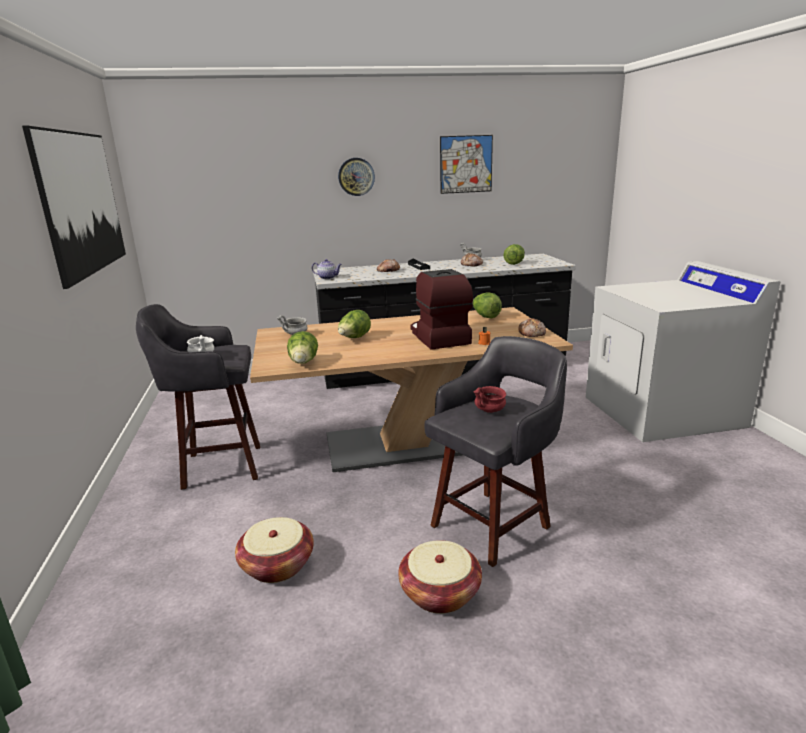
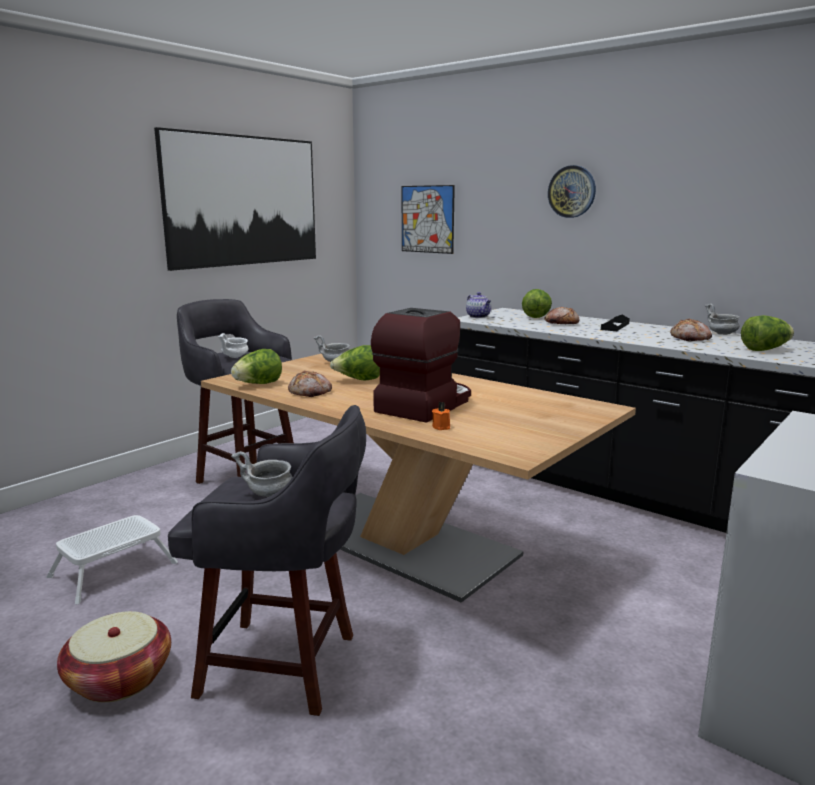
camera: 50 degrees right, 5 degrees down
basket [235,517,314,583] -> white step ladder [46,515,178,604]
picture [440,135,493,194] -> picture moved to [402,185,455,254]
lettuce [473,292,502,318] -> lettuce moved to [522,289,552,318]
red bowl [473,386,506,413] -> grey bowl [231,451,292,497]
bread [518,318,546,337] -> bread moved to [288,371,332,397]

